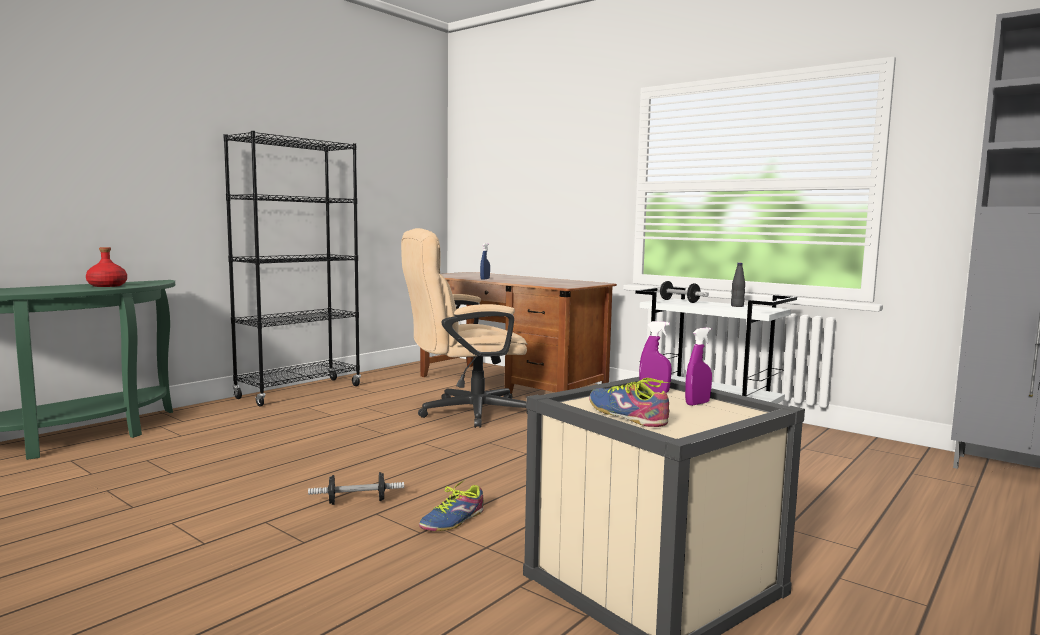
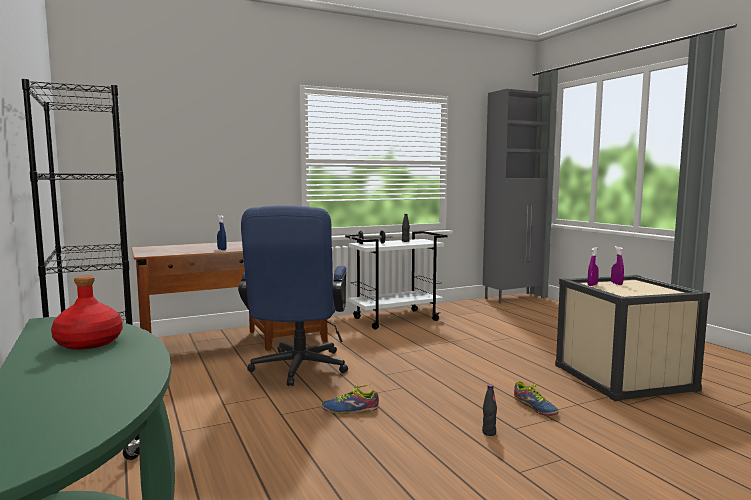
camera: 65 degrees left, 0 degrees up
dumbbell [308,472,404,505] -> black bottle [482,385,497,436]
beige office chair [401,228,528,428] -> blue office chair [238,205,348,386]
shoe [589,378,670,427] -> shoe moved to [321,385,379,414]

